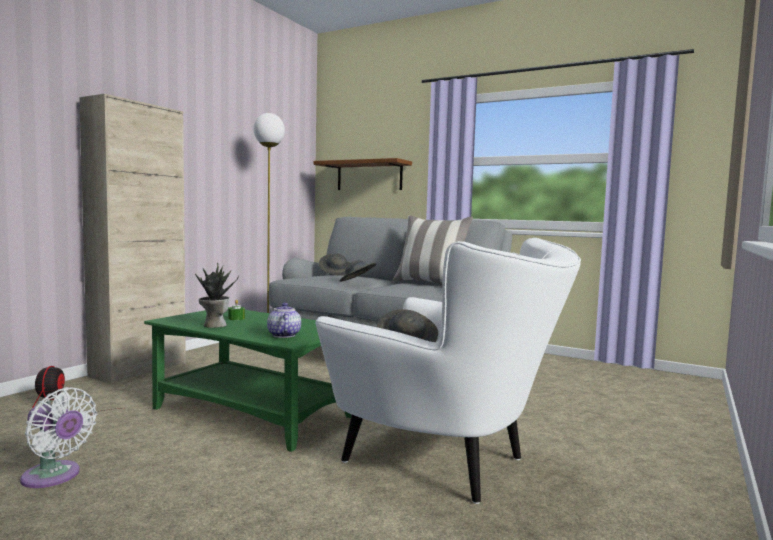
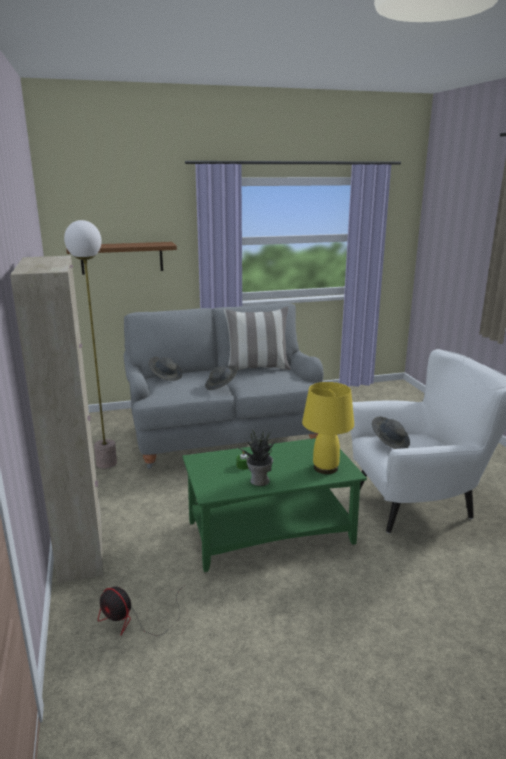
camera: 45 degrees left, 15 degrees up
white fan [20,387,97,488] -> none
teapot [267,303,301,338] -> yellow table lamp [302,382,354,474]

